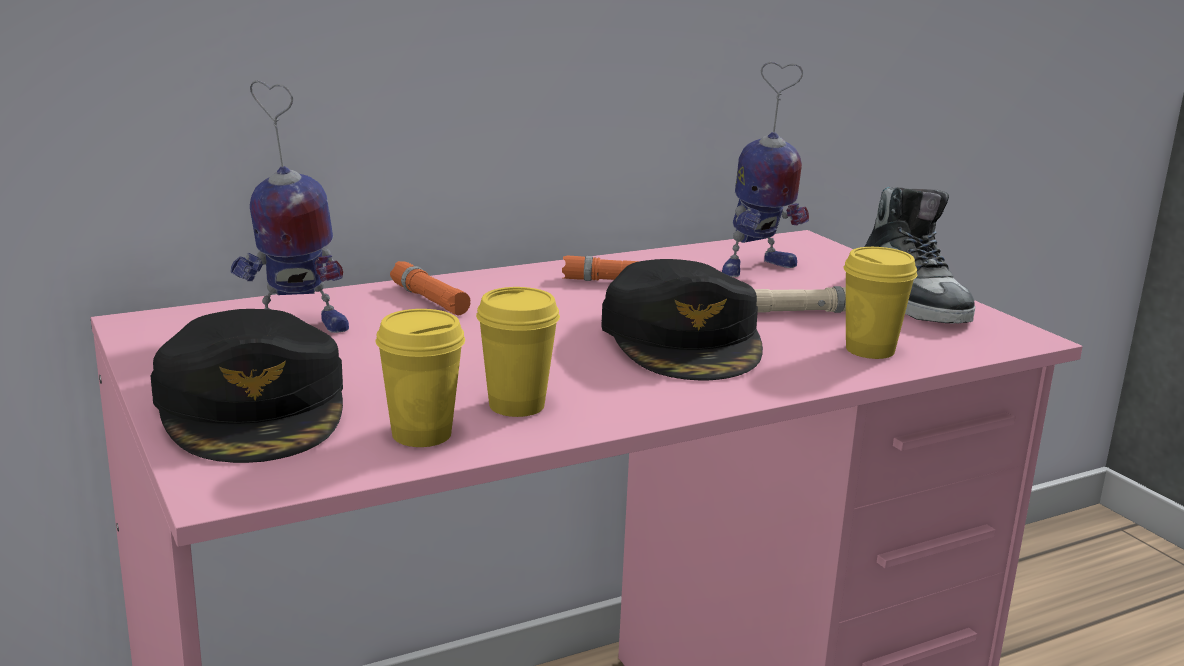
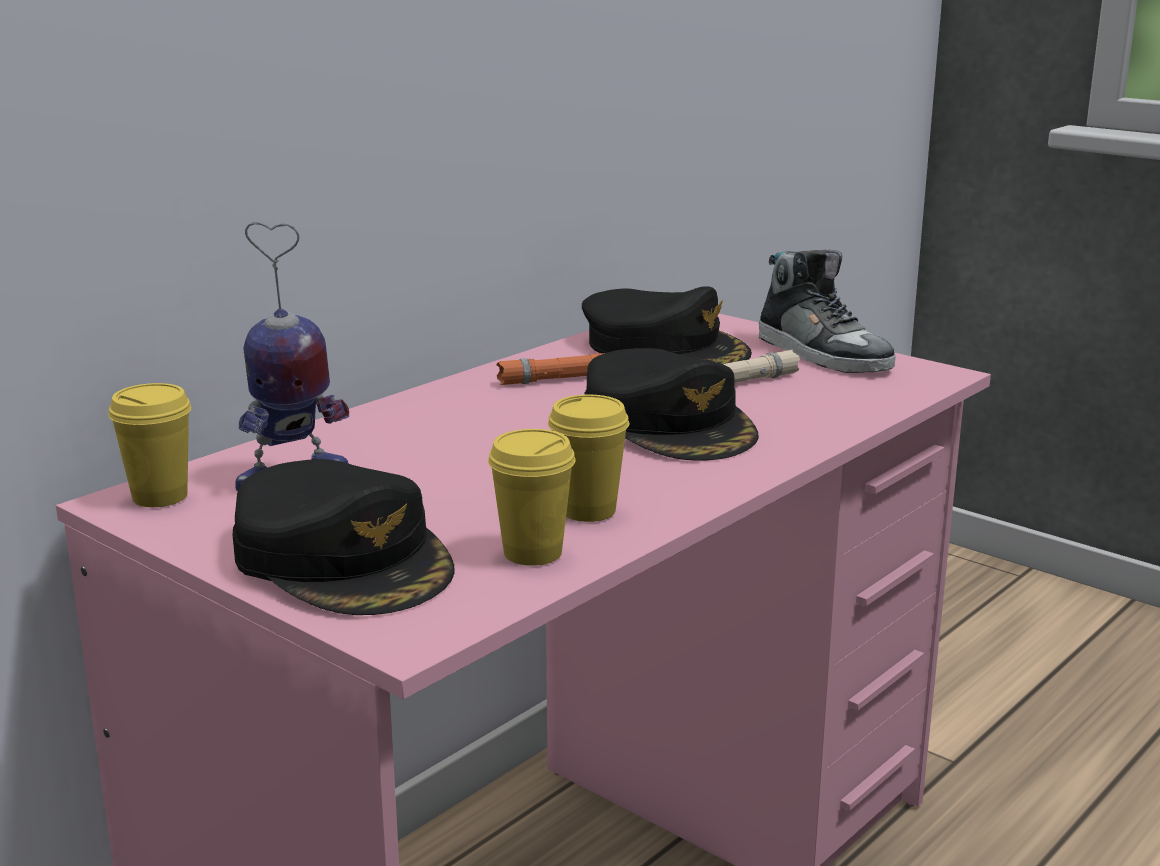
camera: 20 degrees left, 0 degrees up
orange flashlight [390,261,471,316] -> none
toy robot [722,62,809,277] -> black cap [582,286,752,364]
yellow cup [843,247,917,359] -> yellow cup moved to [109,383,191,507]

